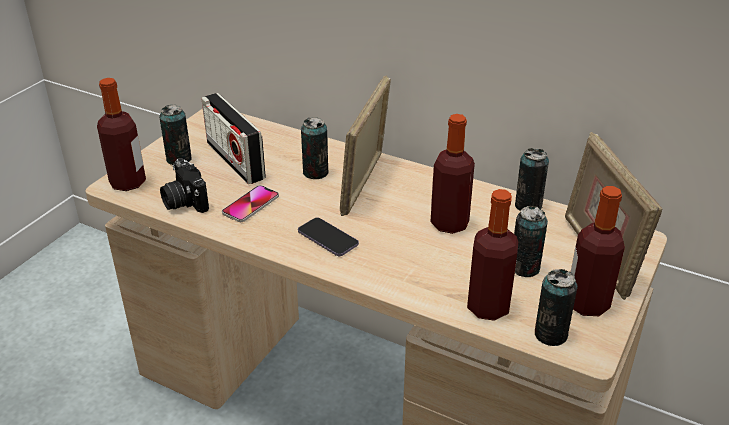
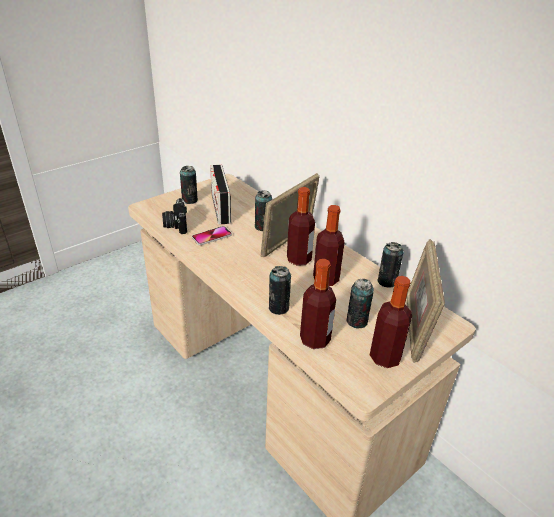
camera: 20 degrees right, 0 degrees up
bottle [97,78,146,191] -> bottle moved to [287,187,315,266]
phone [298,217,359,256] -> none
can [535,269,578,346] -> can moved to [269,266,291,315]

